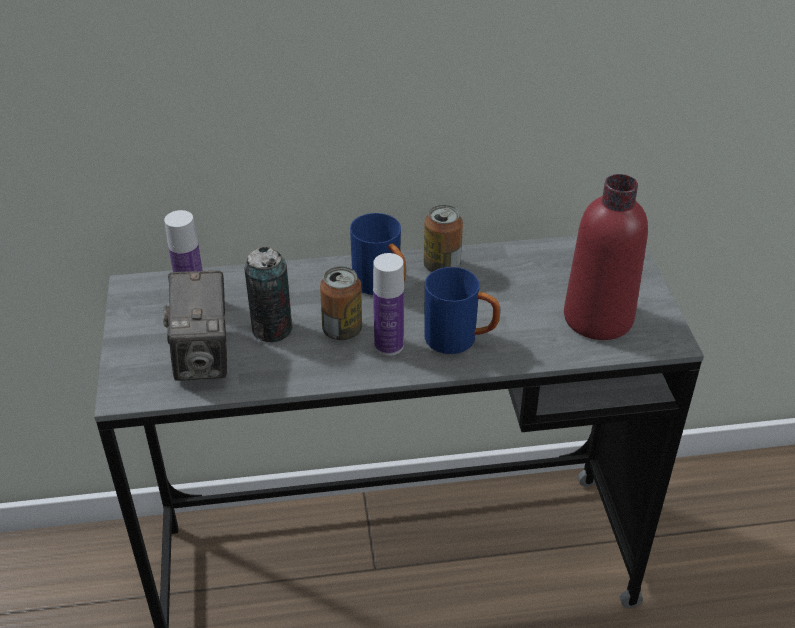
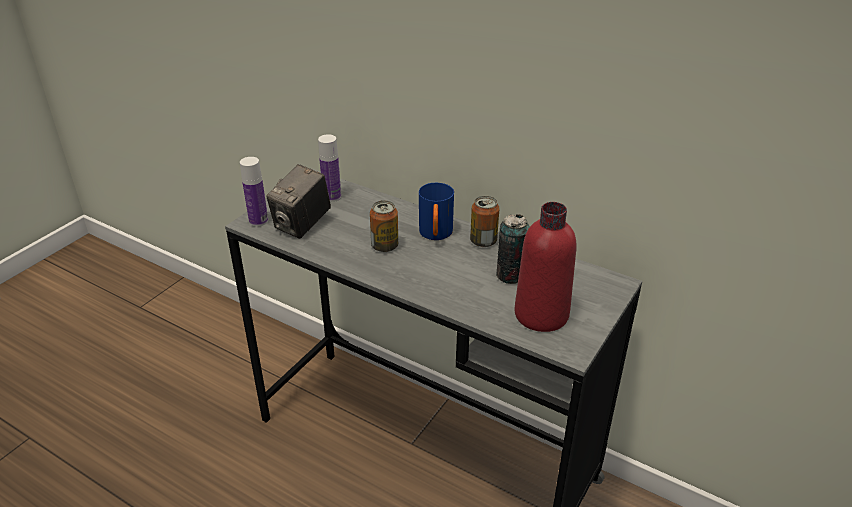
camera: 40 degrees right, 5 degrees down
can [244,247,293,342] -> can moved to [496,214,530,284]
bottle [373,253,404,356] -> bottle moved to [240,157,268,227]
blue mug [424,267,500,354] -> none

